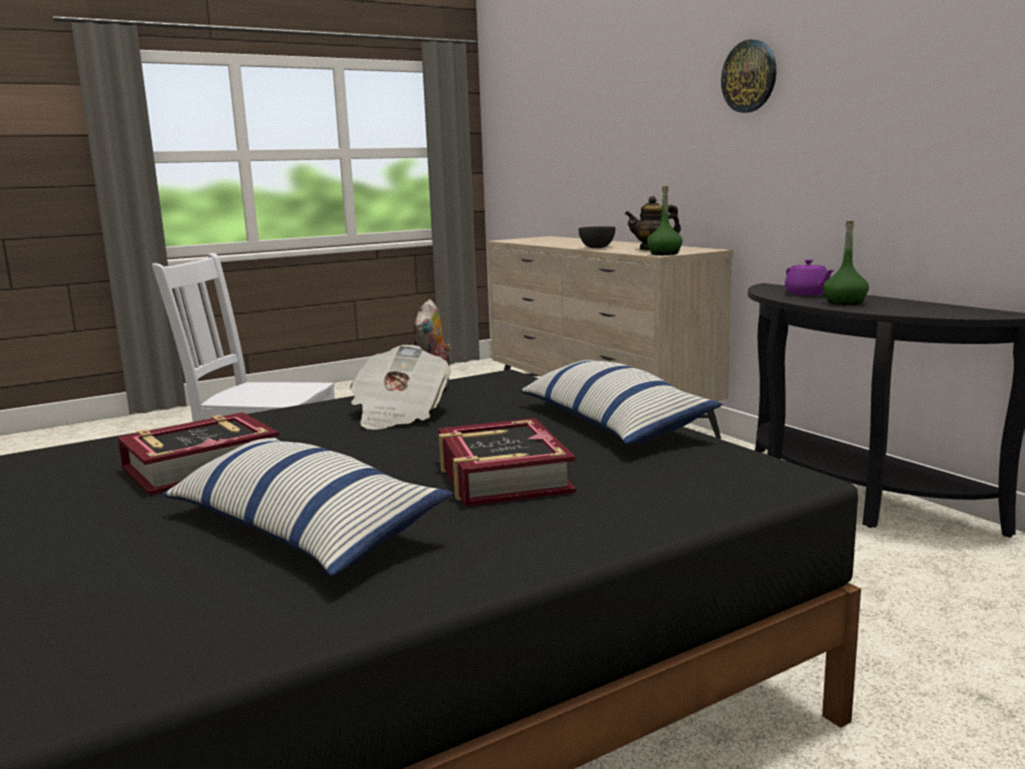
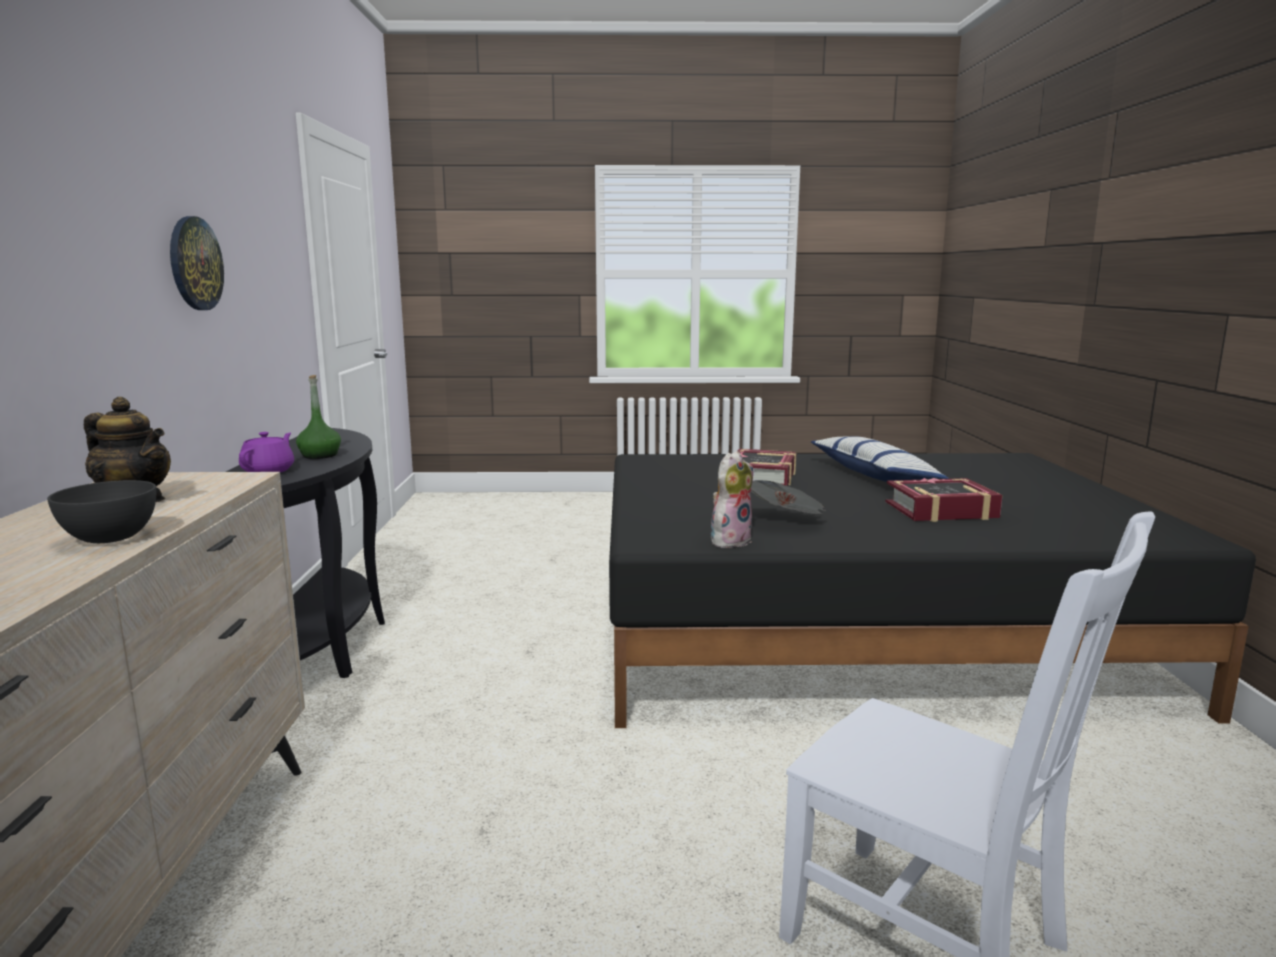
camera: 150 degrees left, 0 degrees up
pillow [519,360,722,444] -> none
green bottle [647,185,683,255] -> none
wall clock [721,40,776,113] -> wall clock moved to [170,216,224,310]

